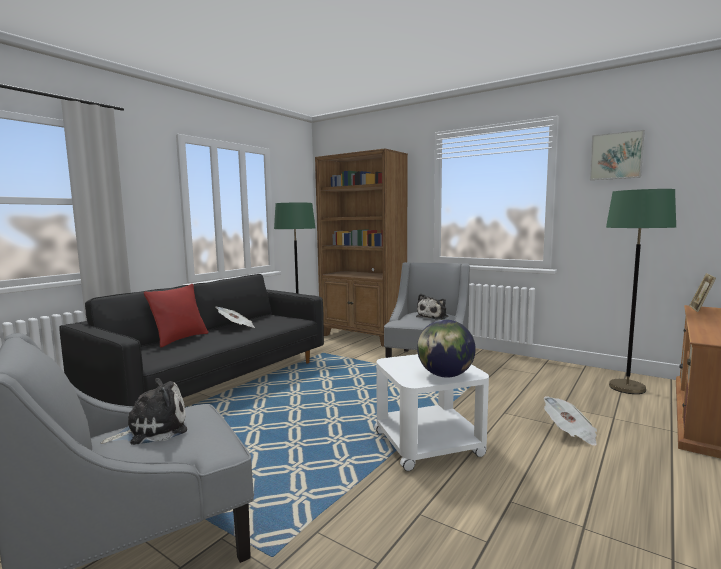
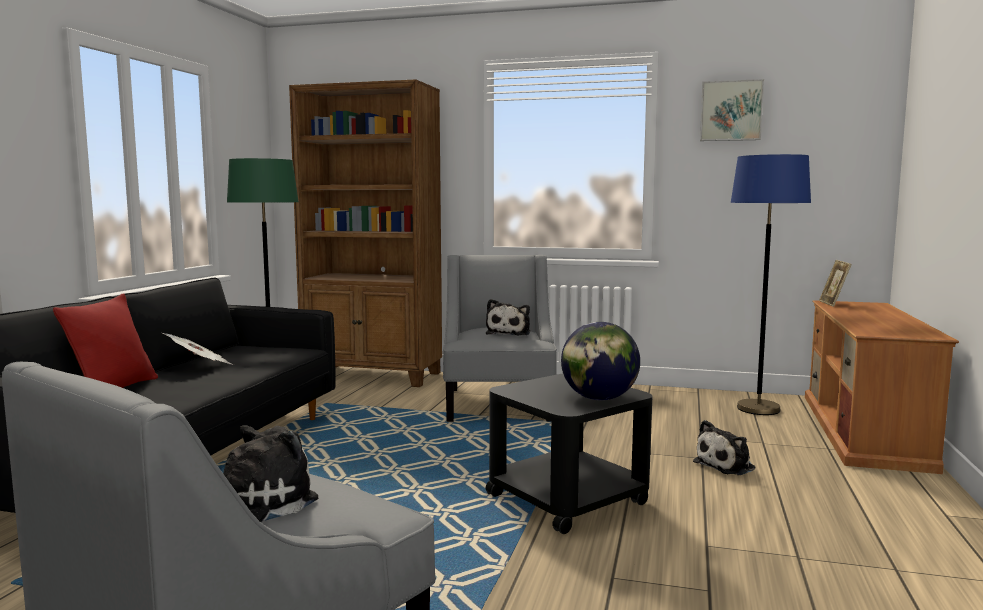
camera: 20 degrees left, 0 degrees up
white side table [374,354,489,471] -> black side table [485,373,652,534]
newspaper [544,396,597,446] -> plush toy [693,420,756,475]
green floor lamp [606,189,676,394] -> blue floor lamp [731,154,811,415]

